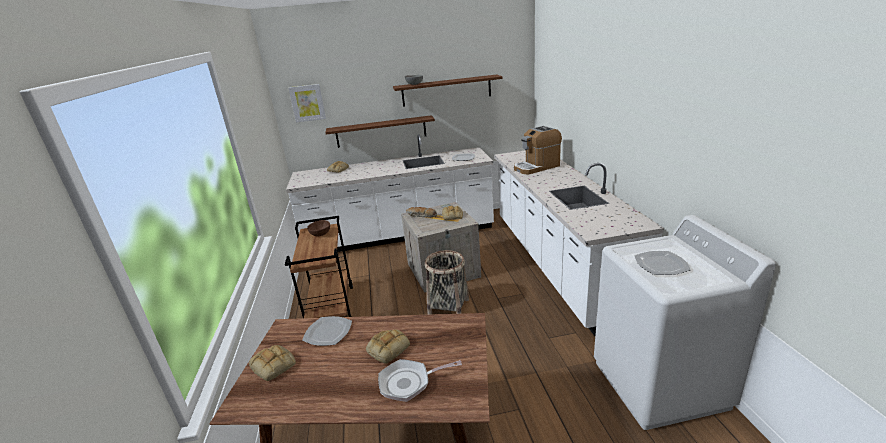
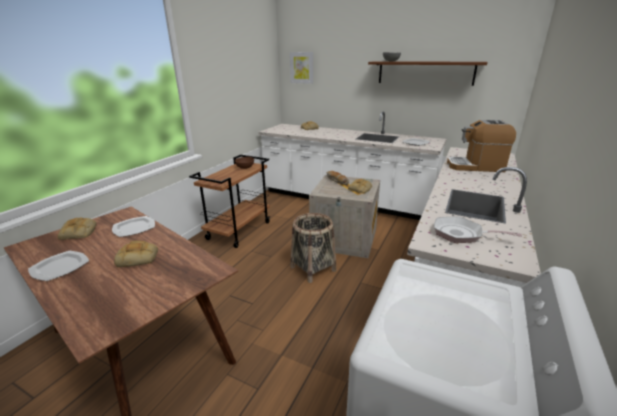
camera: 35 degrees right, 0 degrees up
brown shelf [325,115,435,148] -> none
frying pan [378,359,462,402] -> frying pan moved to [434,217,522,243]
plate [634,251,691,275] -> plate moved to [28,251,89,281]

